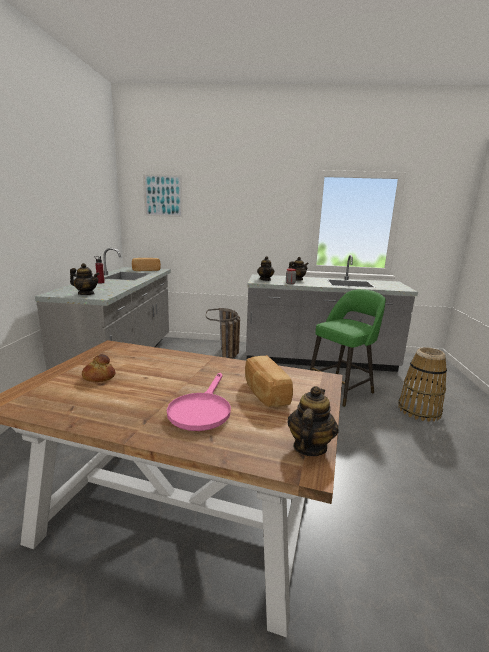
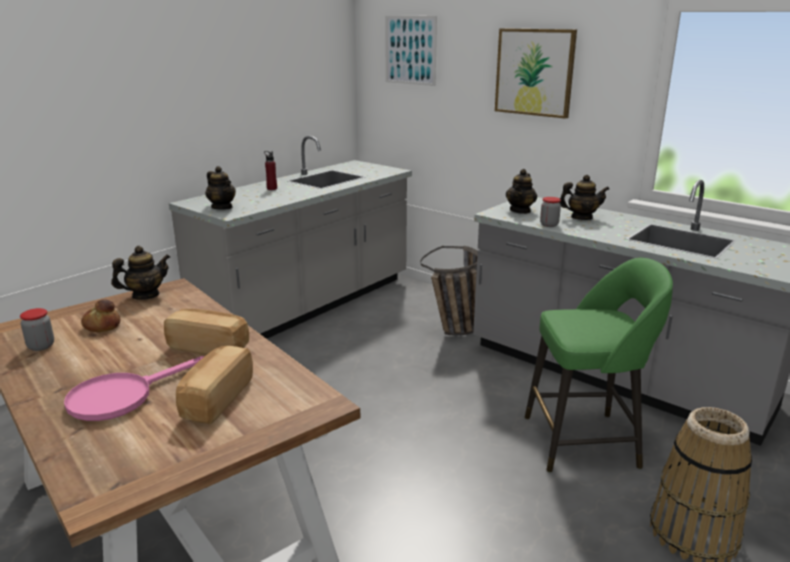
camera: 35 degrees right, 5 degrees up
bread [132,258,161,271] -> bread moved to [164,309,249,355]
teapot [287,386,339,456] -> teapot moved to [111,246,170,300]
none -> jar [20,308,54,351]
none -> picture [495,28,577,119]

